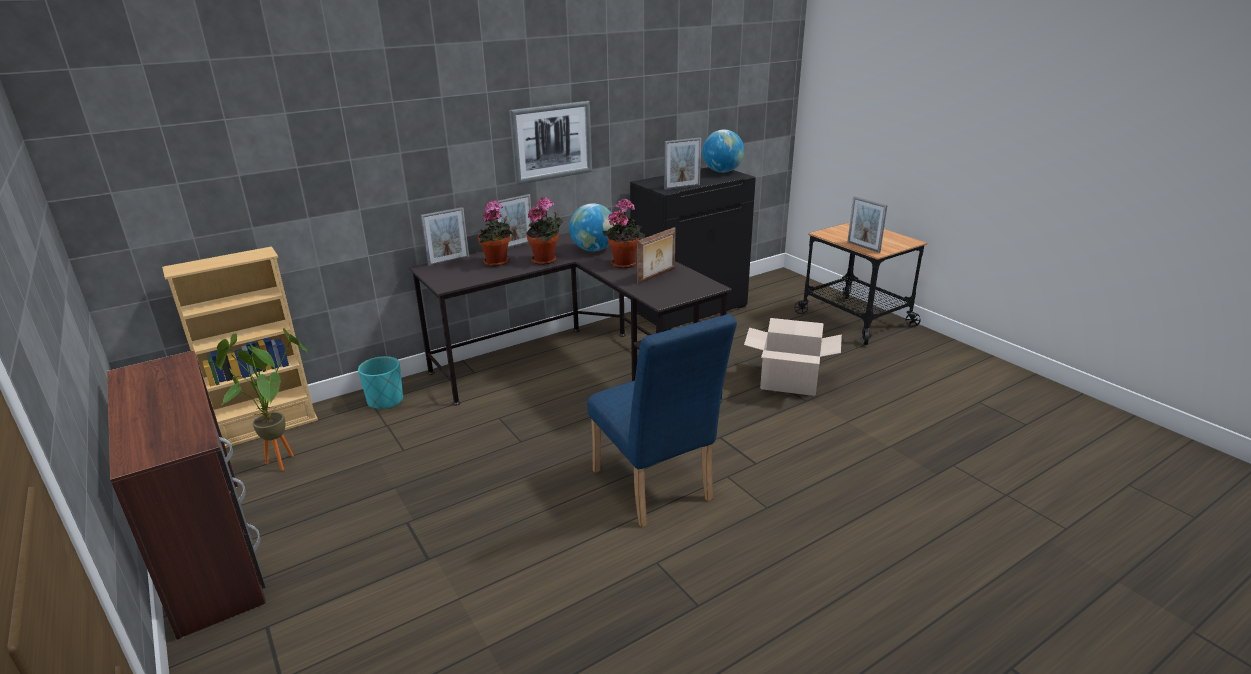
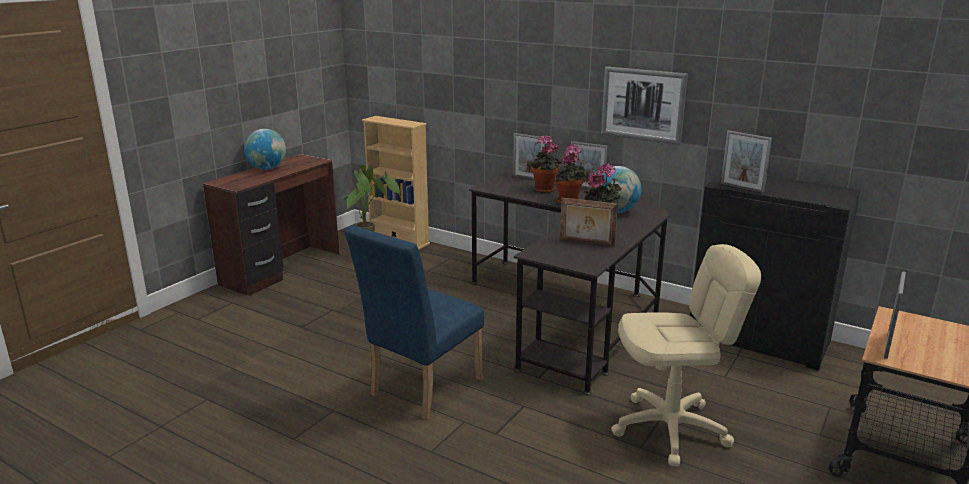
camera: 65 degrees right, 5 degrees down
turquoise planter [358,356,403,409] -> none
globe [702,130,744,173] -> globe moved to [244,129,286,170]
cardboard box [744,318,842,396] -> beige office chair [611,244,761,467]

